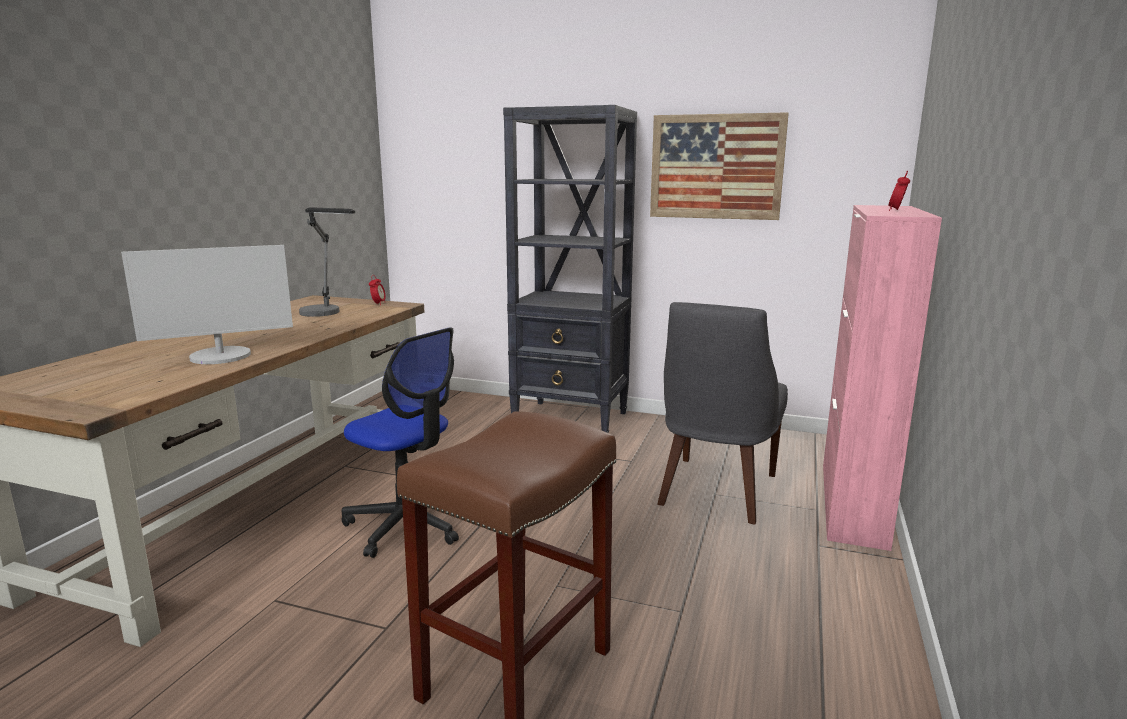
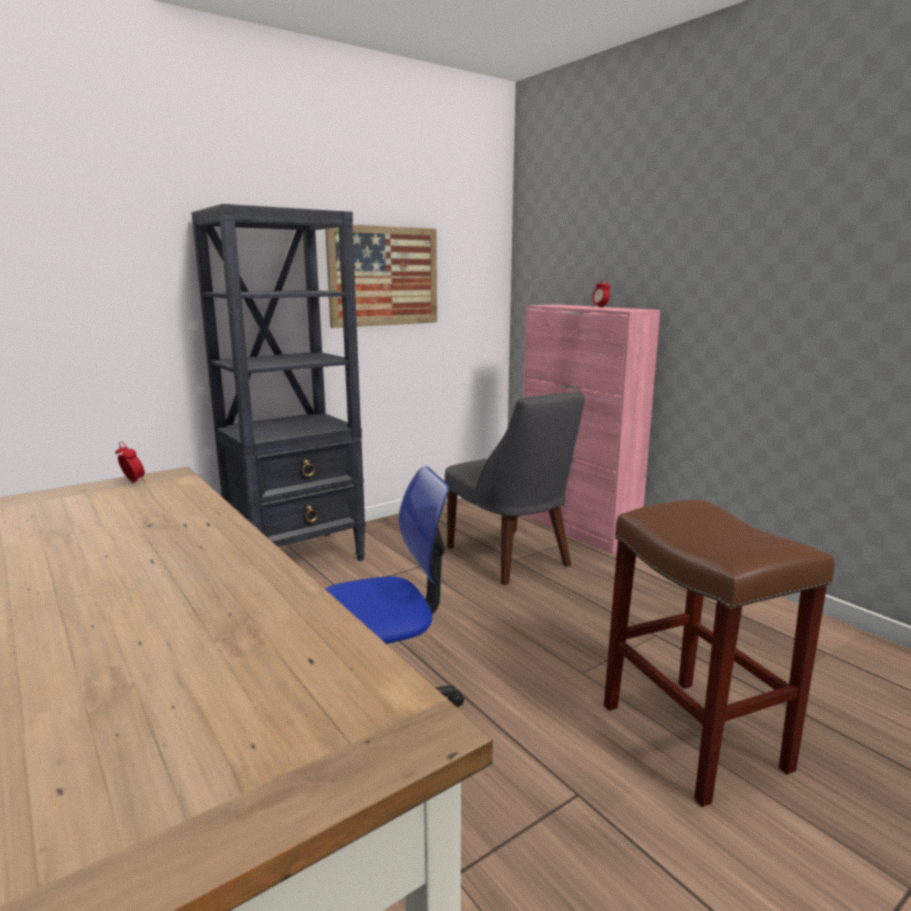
camera: 55 degrees left, 0 degrees up
monitor [121,245,293,364] -> none
table lamp [299,207,355,317] -> none

